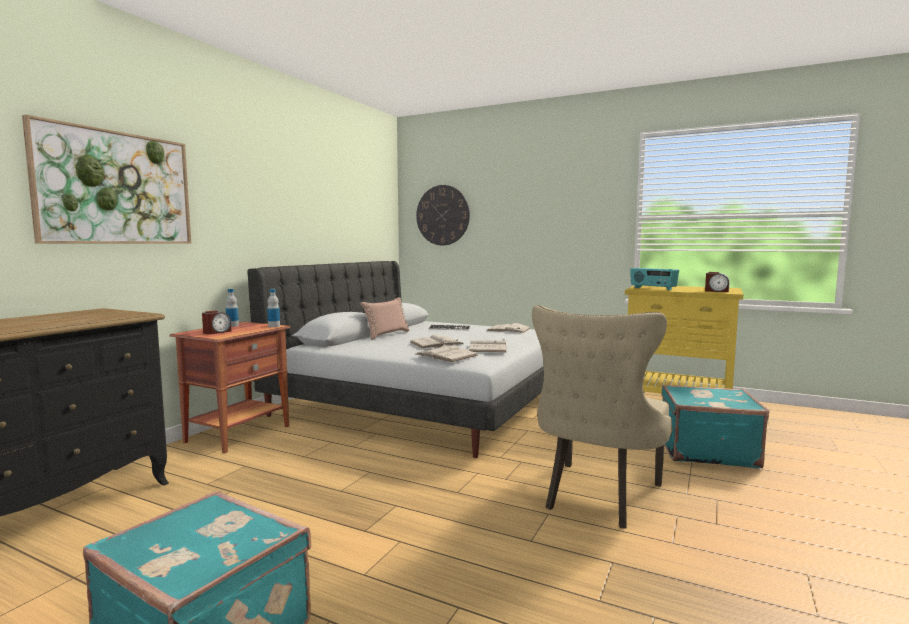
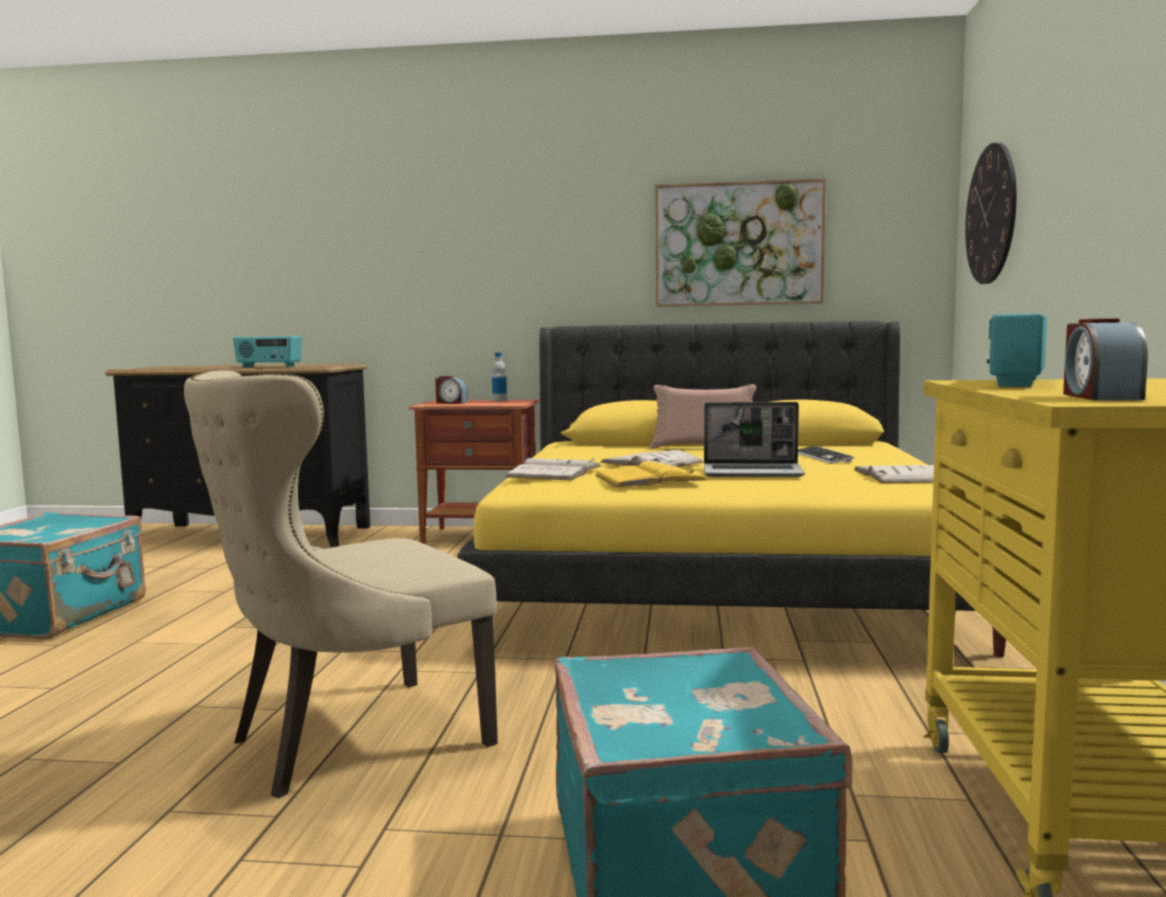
camera: 70 degrees right, 0 degrees up
picture [22,115,191,243] -> picture moved to [655,179,826,307]
grey bed [247,261,544,458] -> yellow bed [457,321,1006,657]
bottle [267,289,280,327] -> none
white book [469,339,506,352] -> yellow book [595,461,707,487]
beige chair [532,305,671,529] -> beige chair turned 45 degrees counterclockwise [184,369,498,798]
none -> radio [233,336,302,367]
none -> laptop [704,402,805,477]

